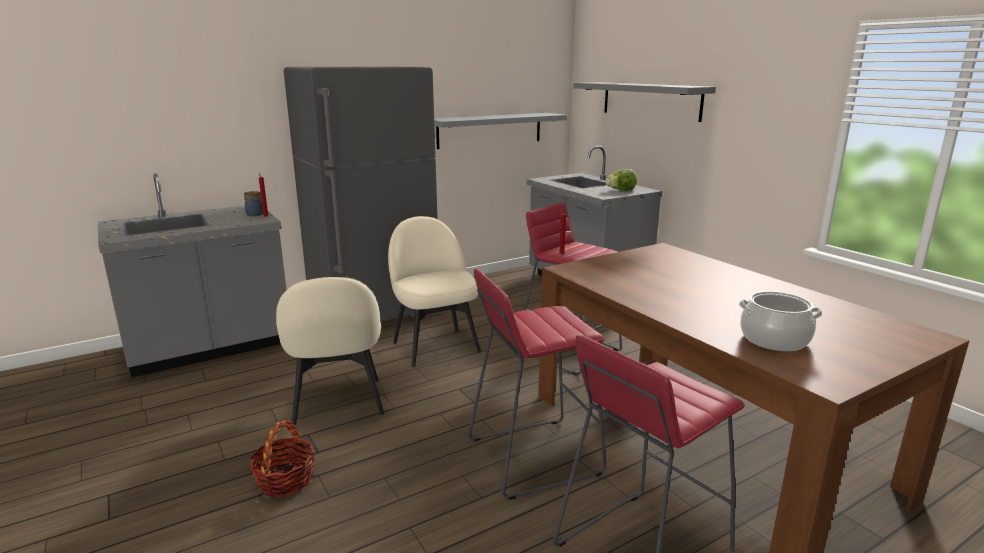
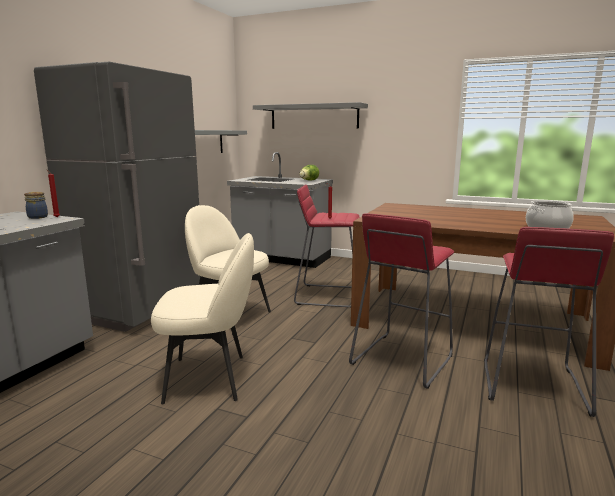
camera: 35 degrees left, 5 degrees down
basket [250,420,315,497] -> none
beige chair [276,277,384,426] -> beige chair turned 45 degrees counterclockwise [151,233,254,404]

